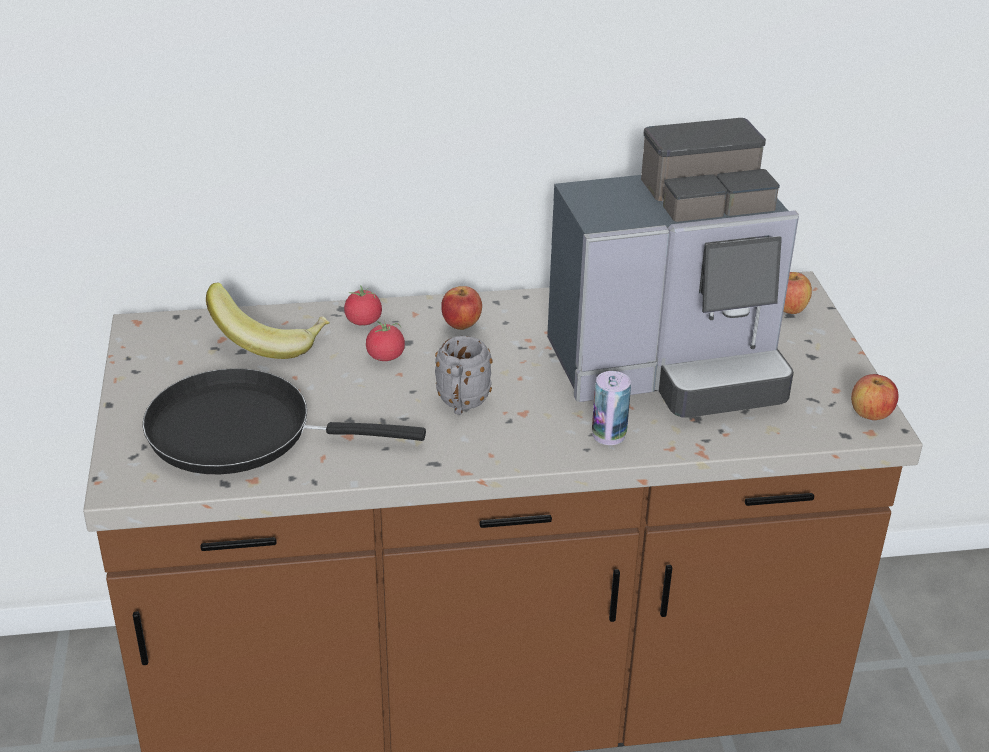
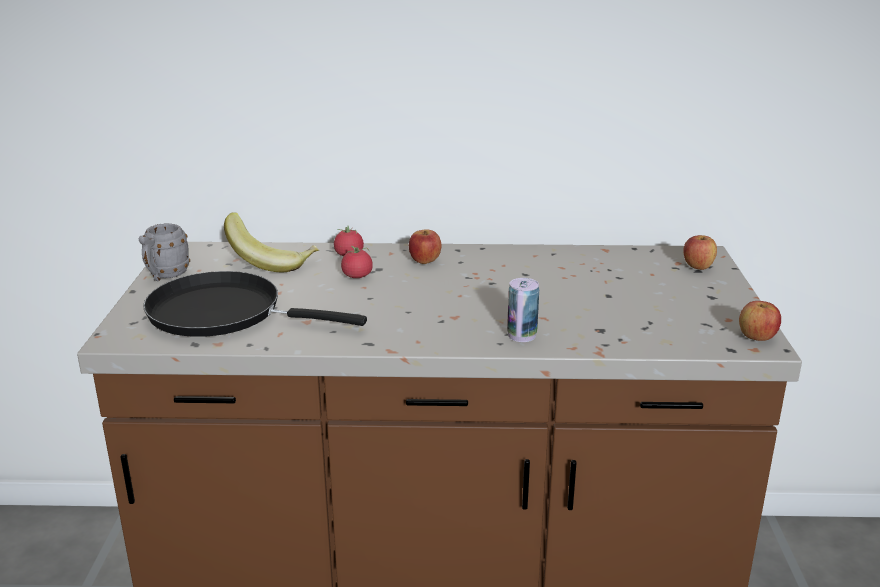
camera: 10 degrees right, 10 degrees down
grey mug [435,336,493,415] -> grey mug moved to [139,223,190,281]
coffee machine [547,118,799,418] -> none

